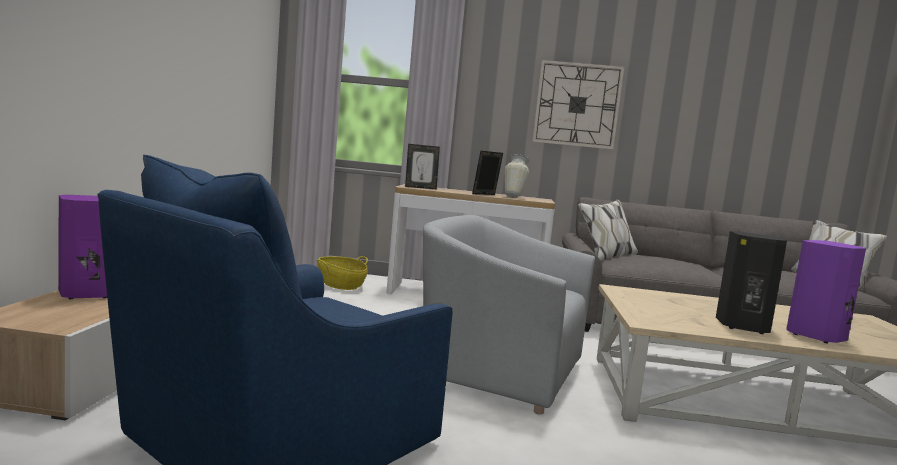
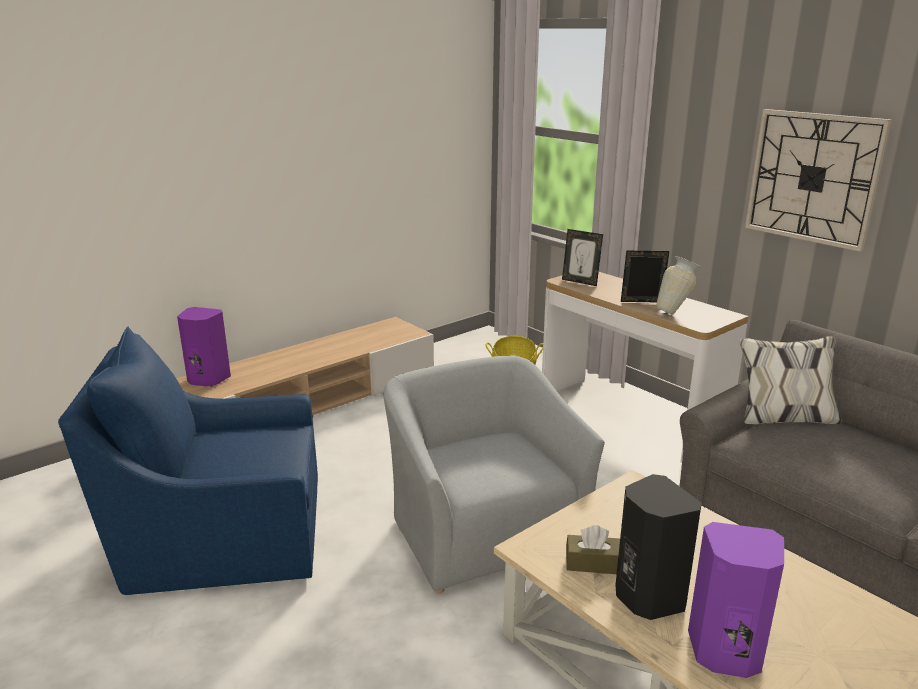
camera: 45 degrees right, 15 degrees up
none -> brown tissue box [566,525,620,574]

